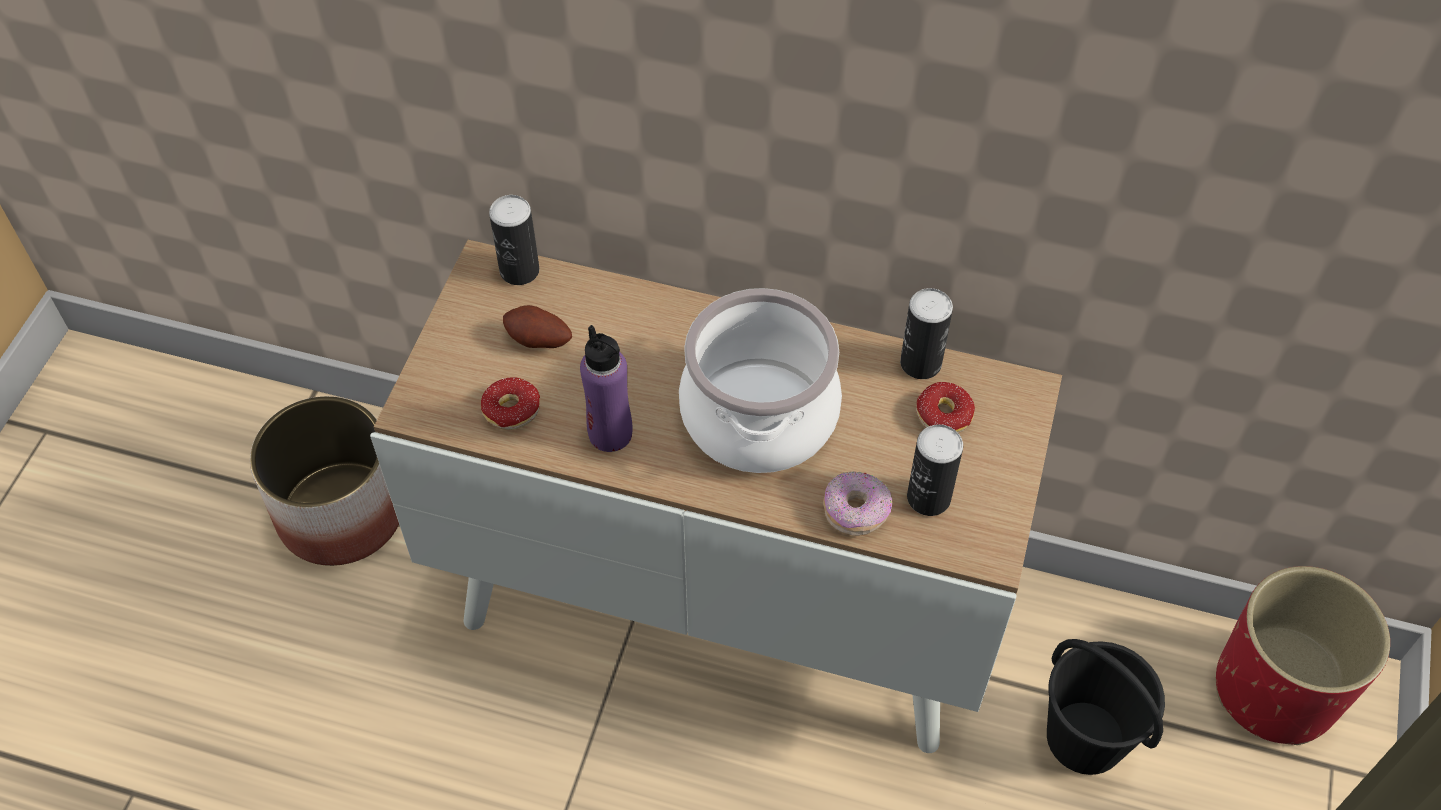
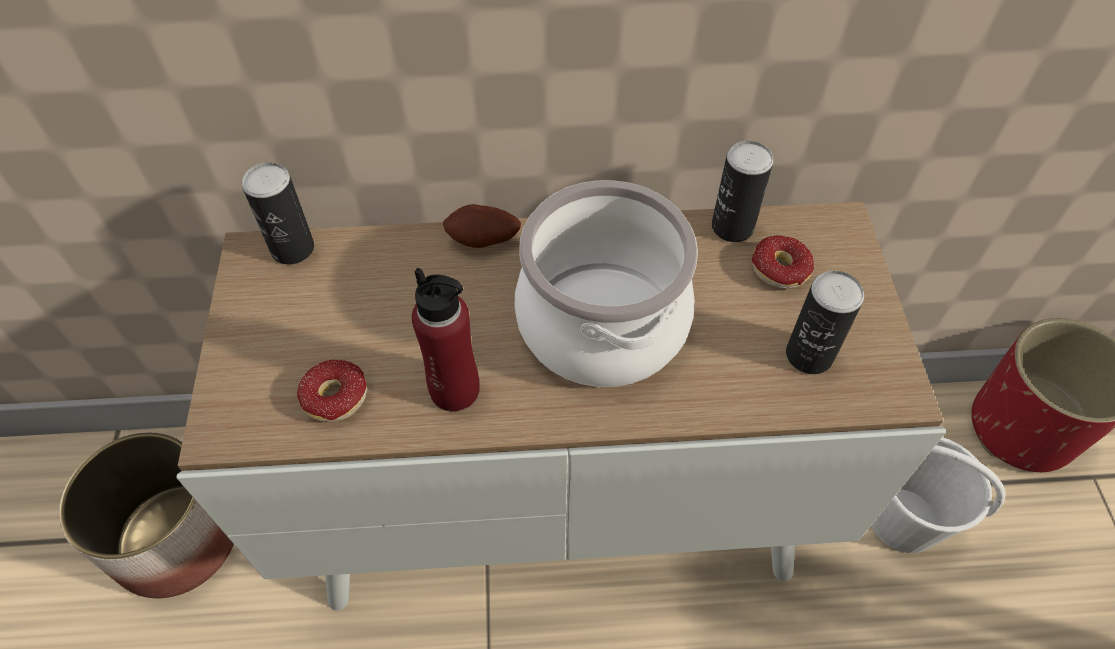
camera: 20 degrees left, 0 degrees up
potato [503,305,572,348] -> potato moved to [443,204,521,248]
purple bottle [580,325,632,452] -> red bottle [412,268,480,412]
donut [823,471,892,536] -> none
black bucket [1047,639,1165,775] -> white bucket [871,437,1006,553]

